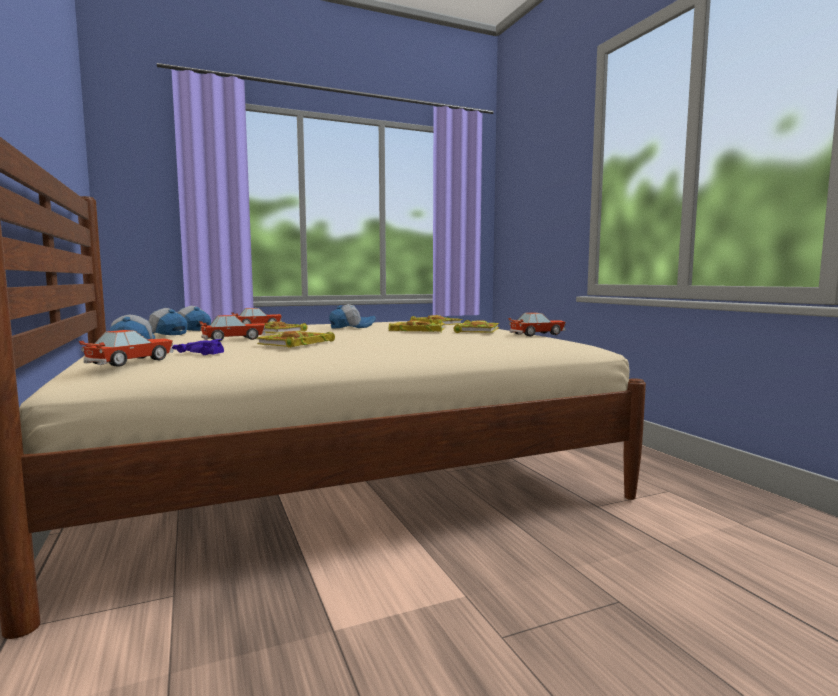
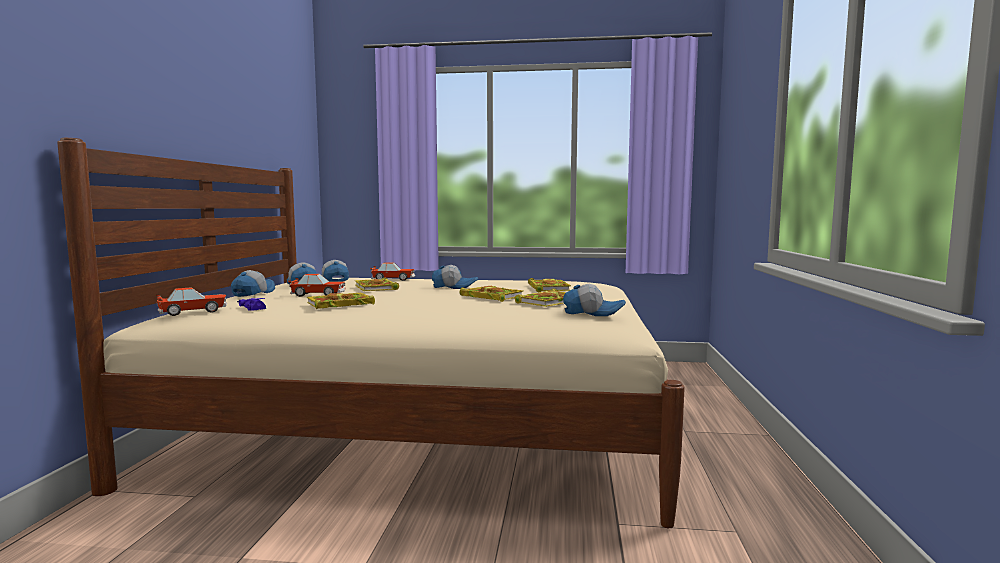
camera: 30 degrees right, 0 degrees up
toy car [508,313,566,336] -> cap [563,284,626,316]

